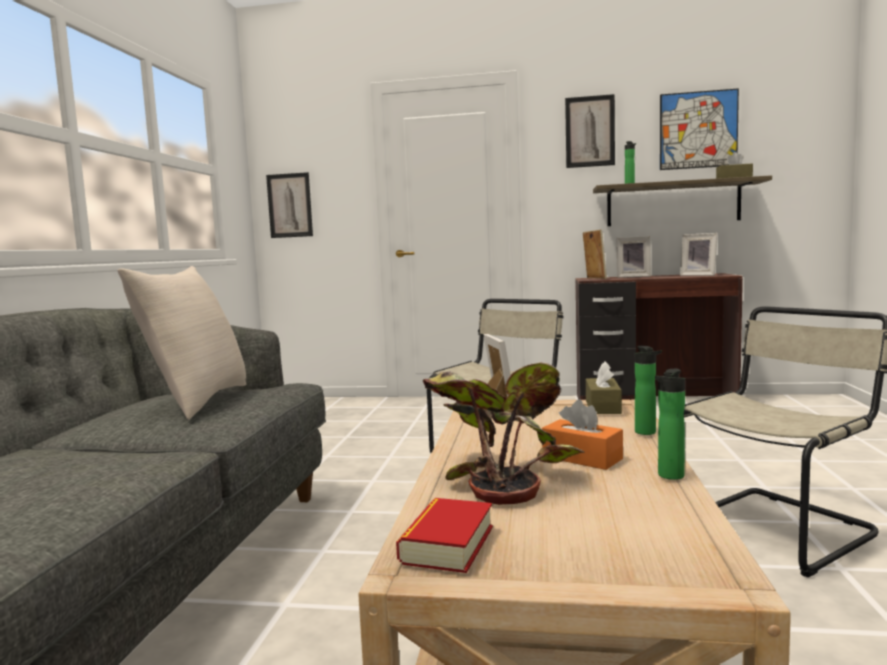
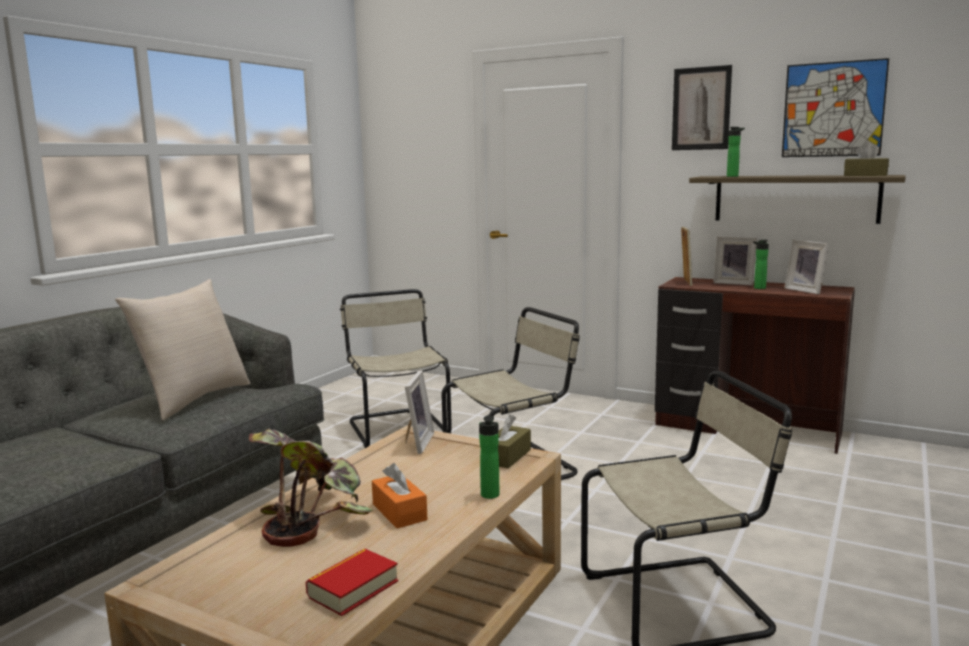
camera: 20 degrees right, 5 degrees up
picture [266,172,313,238] -> none
book [396,498,493,573] -> book moved to [306,549,398,616]
bottle [655,369,685,480] -> bottle moved to [753,240,769,289]
none -> beige chair [340,289,452,448]

